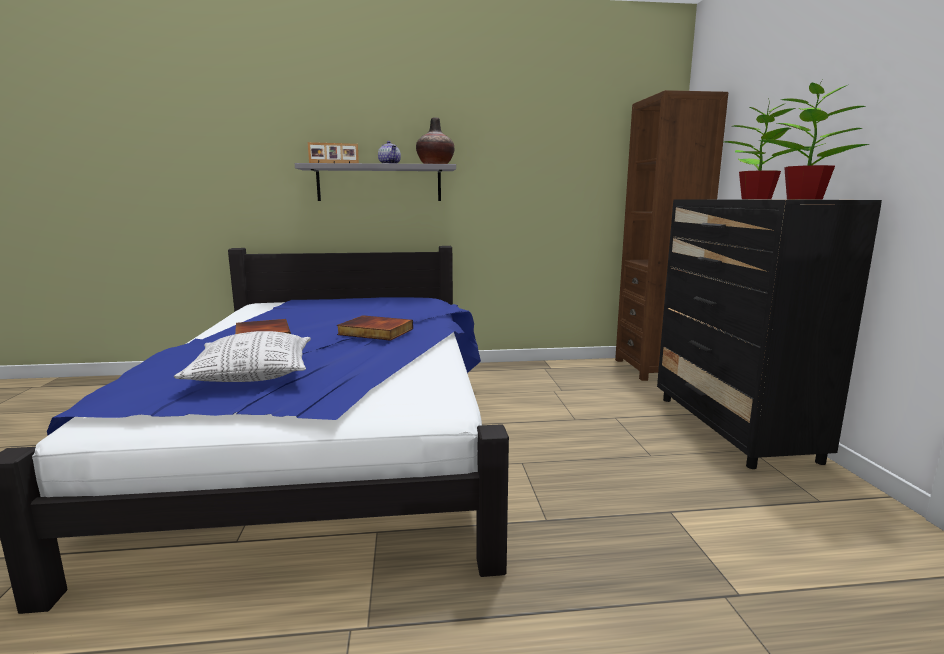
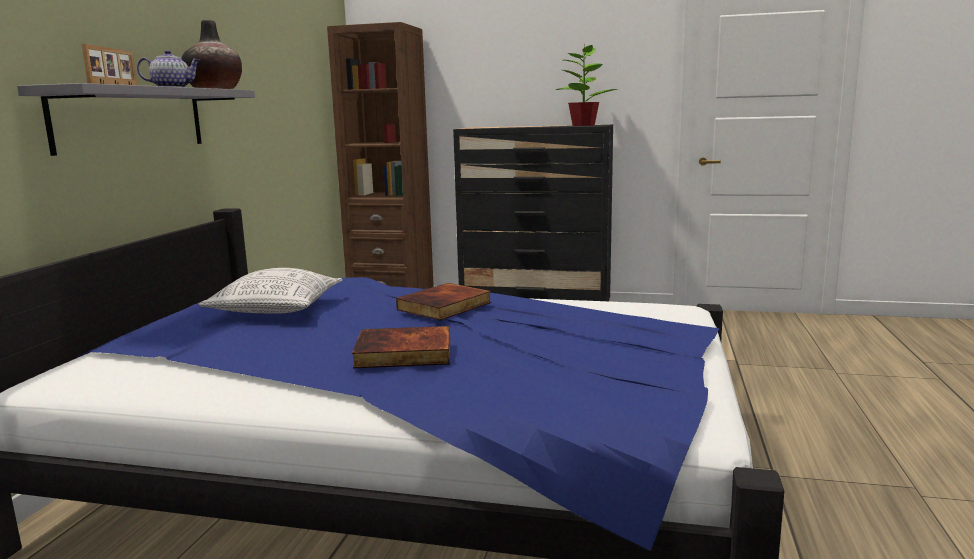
camera: 70 degrees left, 0 degrees up
pillow [174,331,311,382] -> pillow moved to [198,268,342,314]
potted plant [724,98,811,199] -> none

